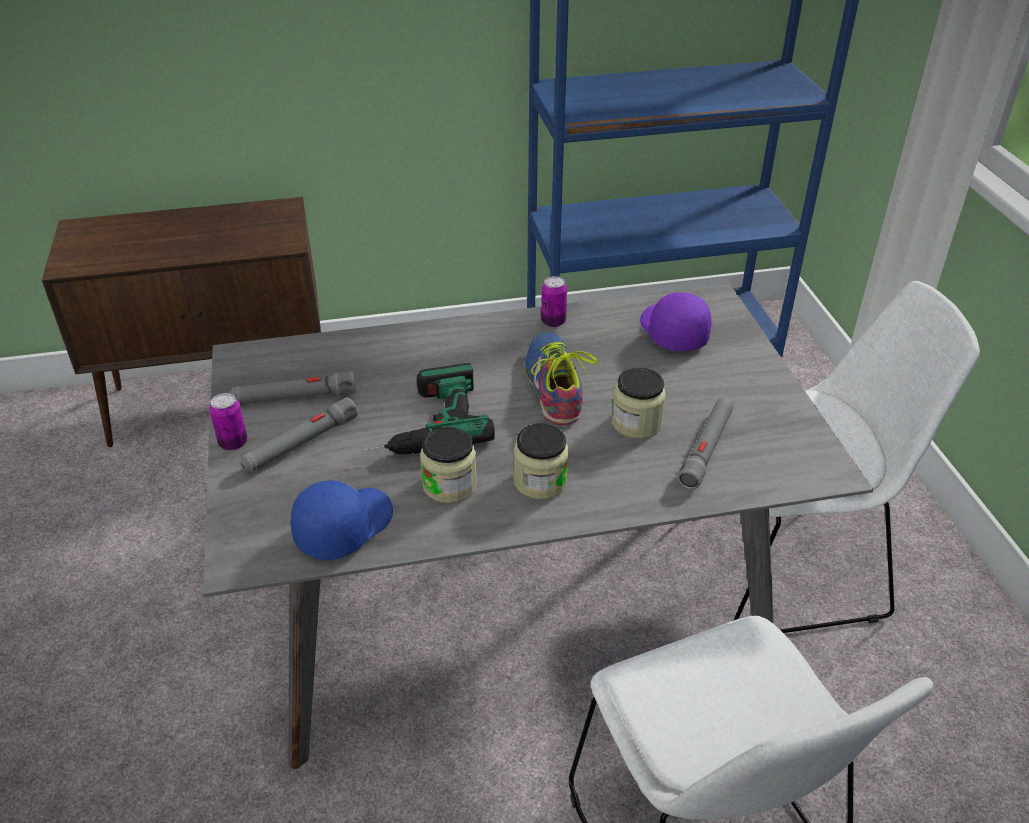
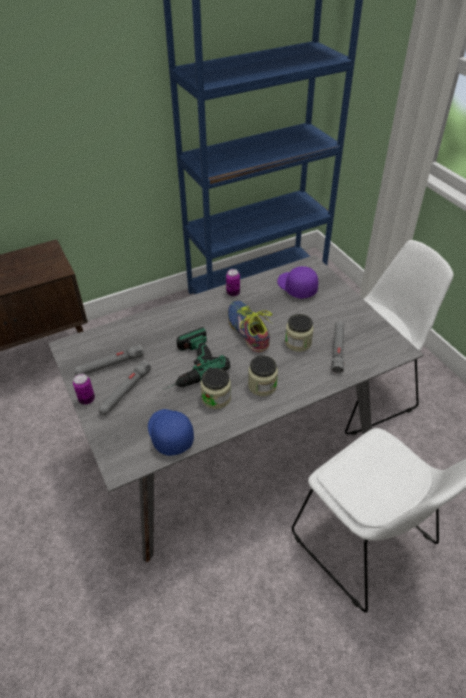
camera: 15 degrees left, 5 degrees up
blue cap [291,480,393,561] -> blue cap turned 45 degrees counterclockwise [148,409,194,456]

